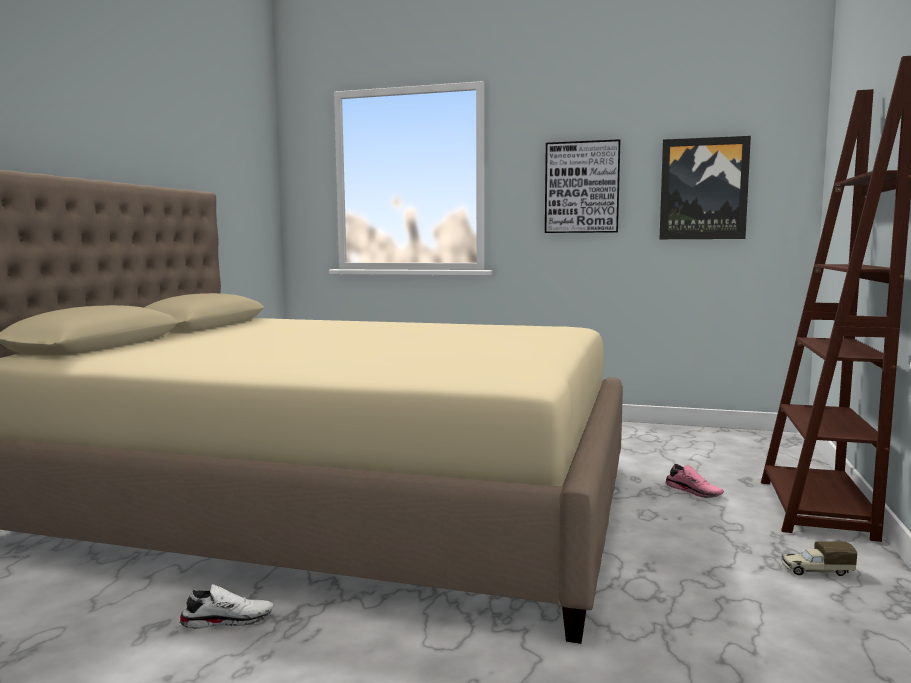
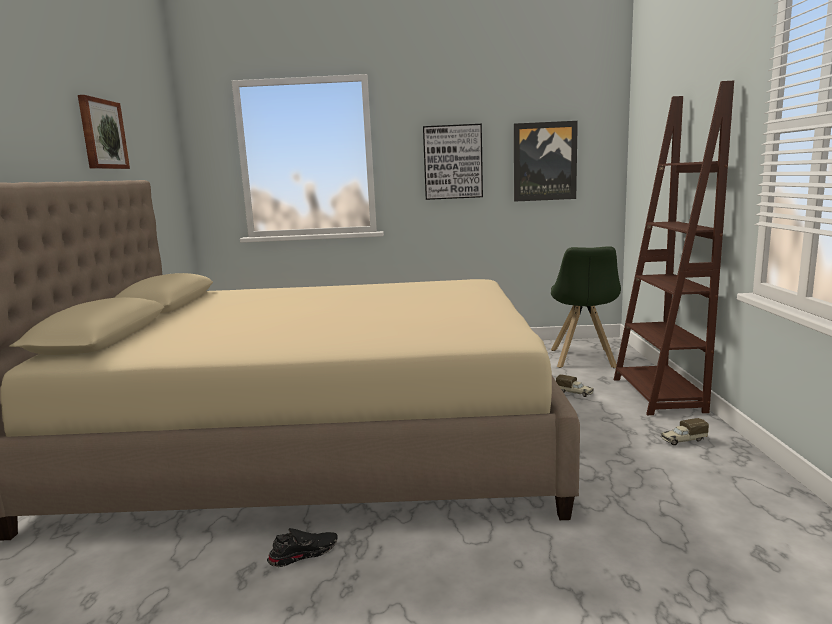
camera: 15 degrees left, 5 degrees up
white shoe [179,584,273,629] -> black shoe [267,528,338,567]
pink shoe [665,464,724,498] -> toy truck [556,374,594,397]
none -> picture [78,95,130,169]
none -> green chair [551,246,621,368]

